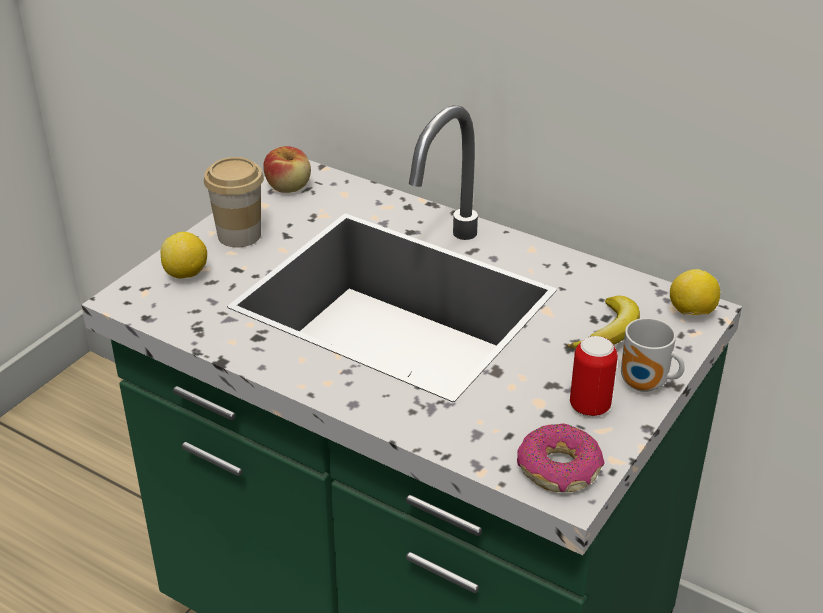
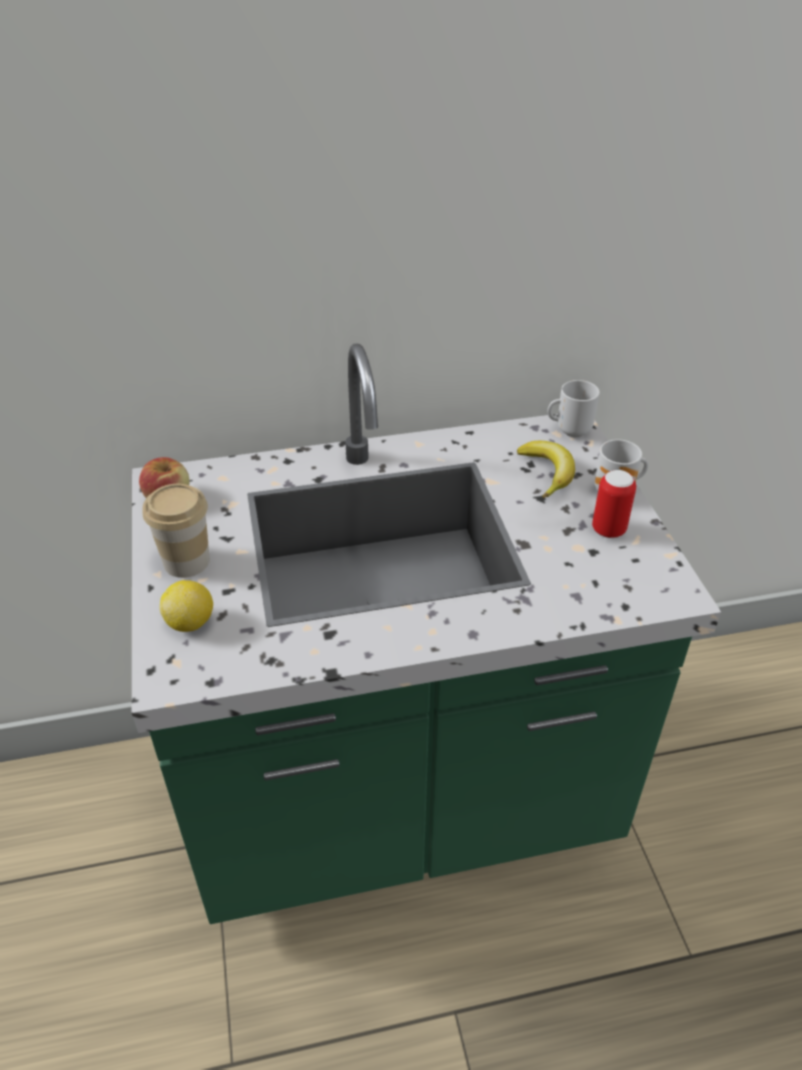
camera: 45 degrees left, 5 degrees up
donut [517,423,604,492] -> none
lemon [670,269,720,315] -> mug [547,380,600,437]

